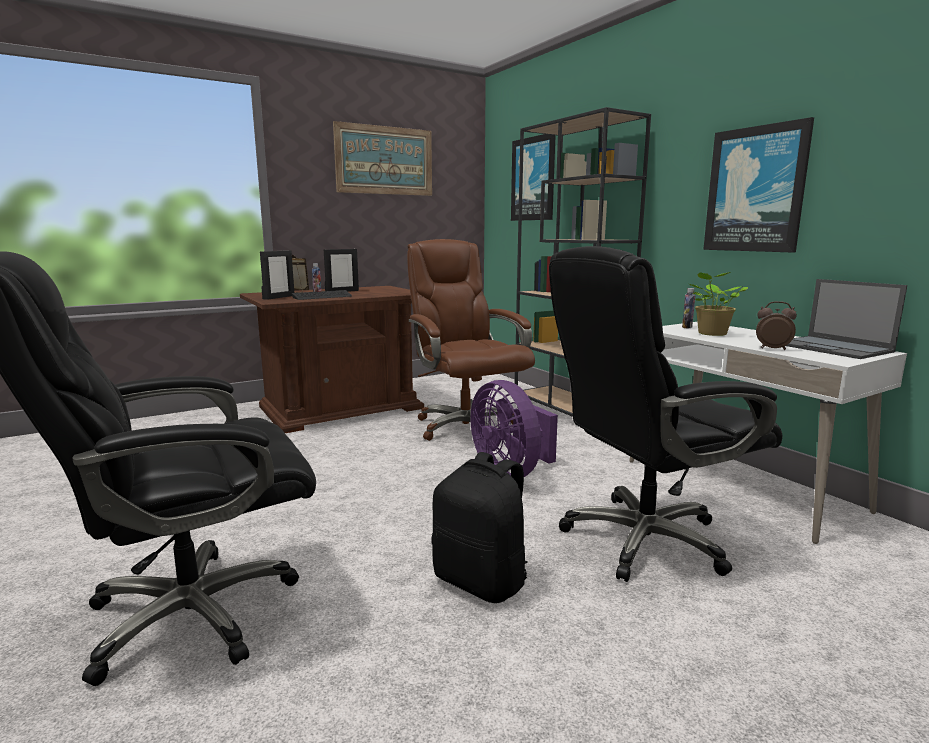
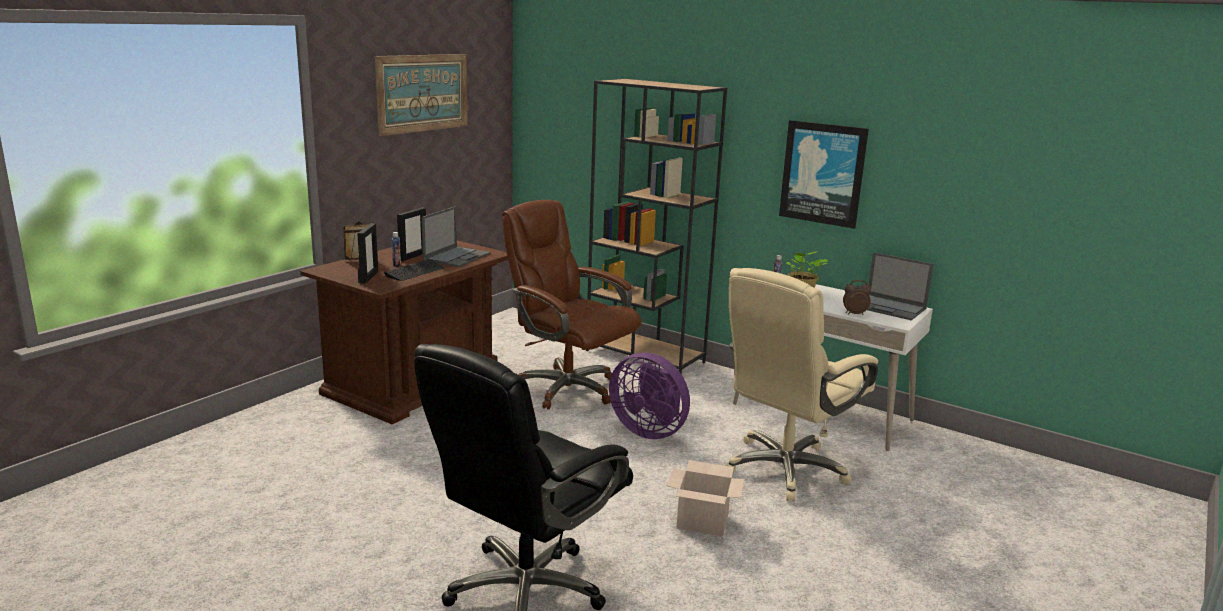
camera: 25 degrees left, 5 degrees up
black backpack [431,452,528,603] -> cardboard box [667,460,745,537]
picture [511,134,556,221] -> none
black office chair [549,246,782,582] -> beige office chair [725,268,878,502]
none -> laptop [421,206,490,267]

